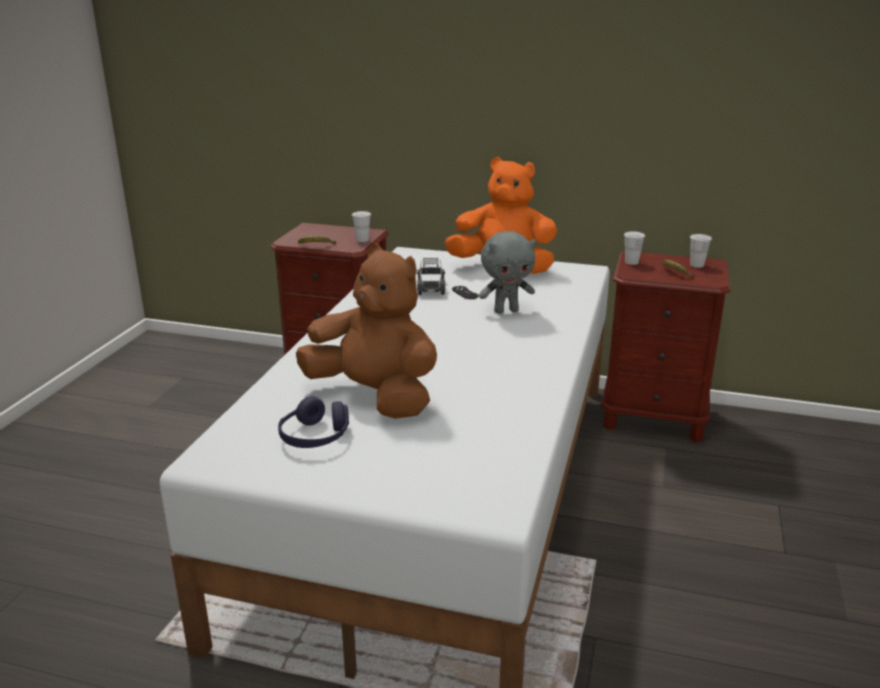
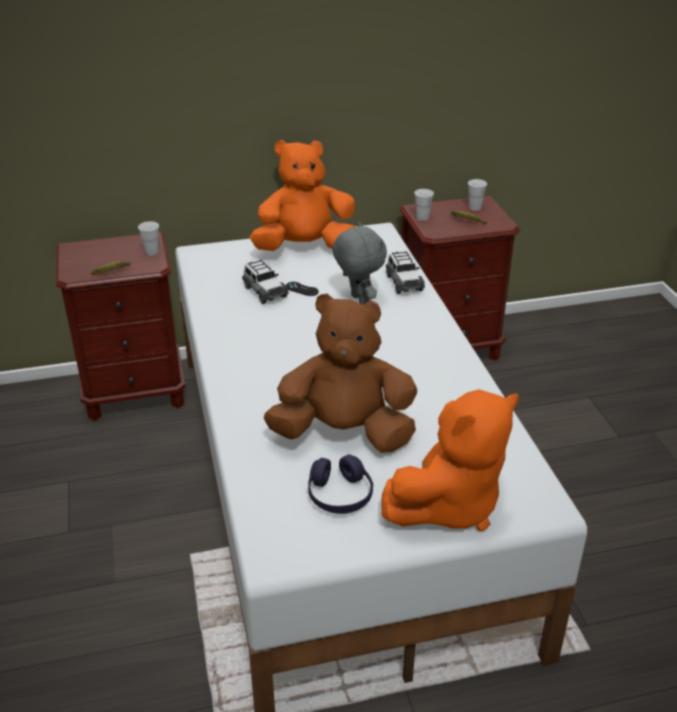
camera: 30 degrees left, 10 degrees up
grey plush toy [479,231,536,314] -> grey plush toy turned 75 degrees counterclockwise [333,222,387,305]
none -> orange plush toy [382,389,519,531]
none -> toy car [386,251,425,294]

